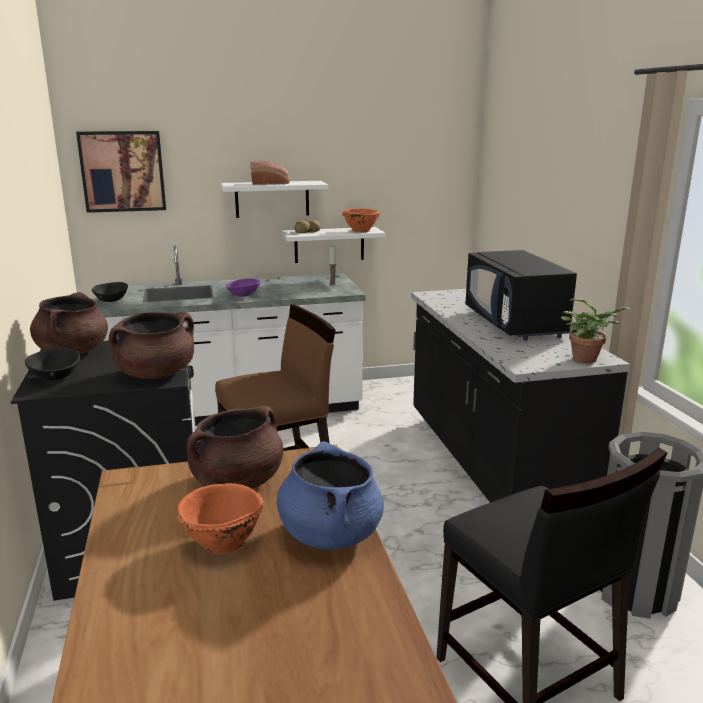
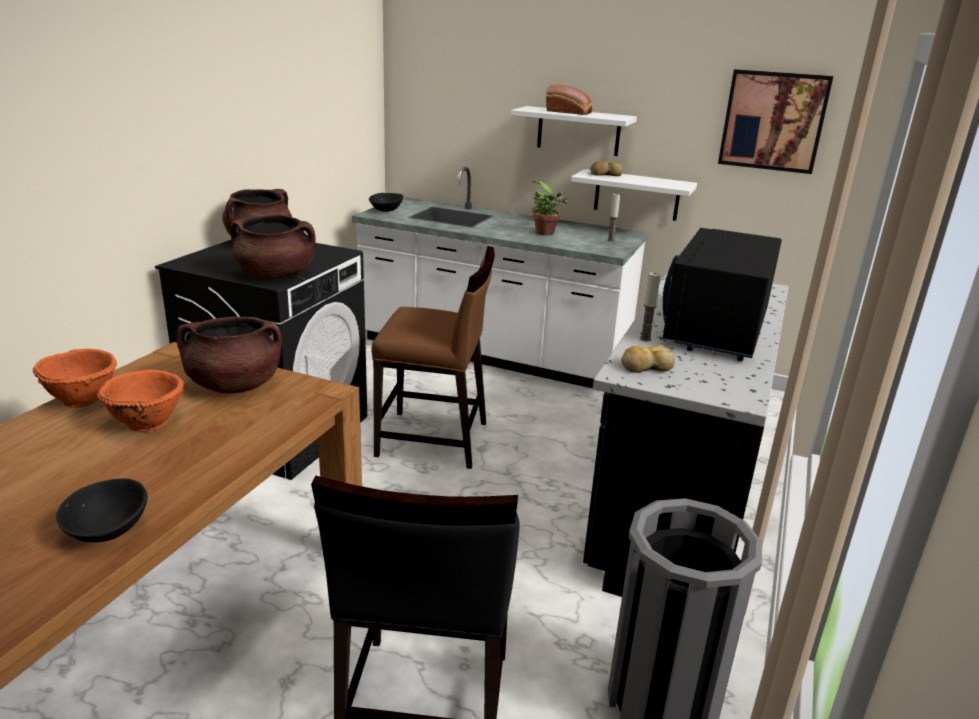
camera: 35 degrees right, 5 degrees up
black bowl [25,347,80,381] -> black bowl moved to [56,478,148,542]
picture [76,131,166,213] -> picture moved to [718,69,833,174]
purple bowl [226,278,261,297] -> none
blue cooking pot [277,441,384,550] -> none
orange bowl [342,208,380,232] -> orange bowl moved to [33,349,117,408]
potted plant [561,298,631,364] -> potted plant moved to [531,181,569,236]
none -> bread [621,345,675,373]
none -> candle [640,272,661,342]

